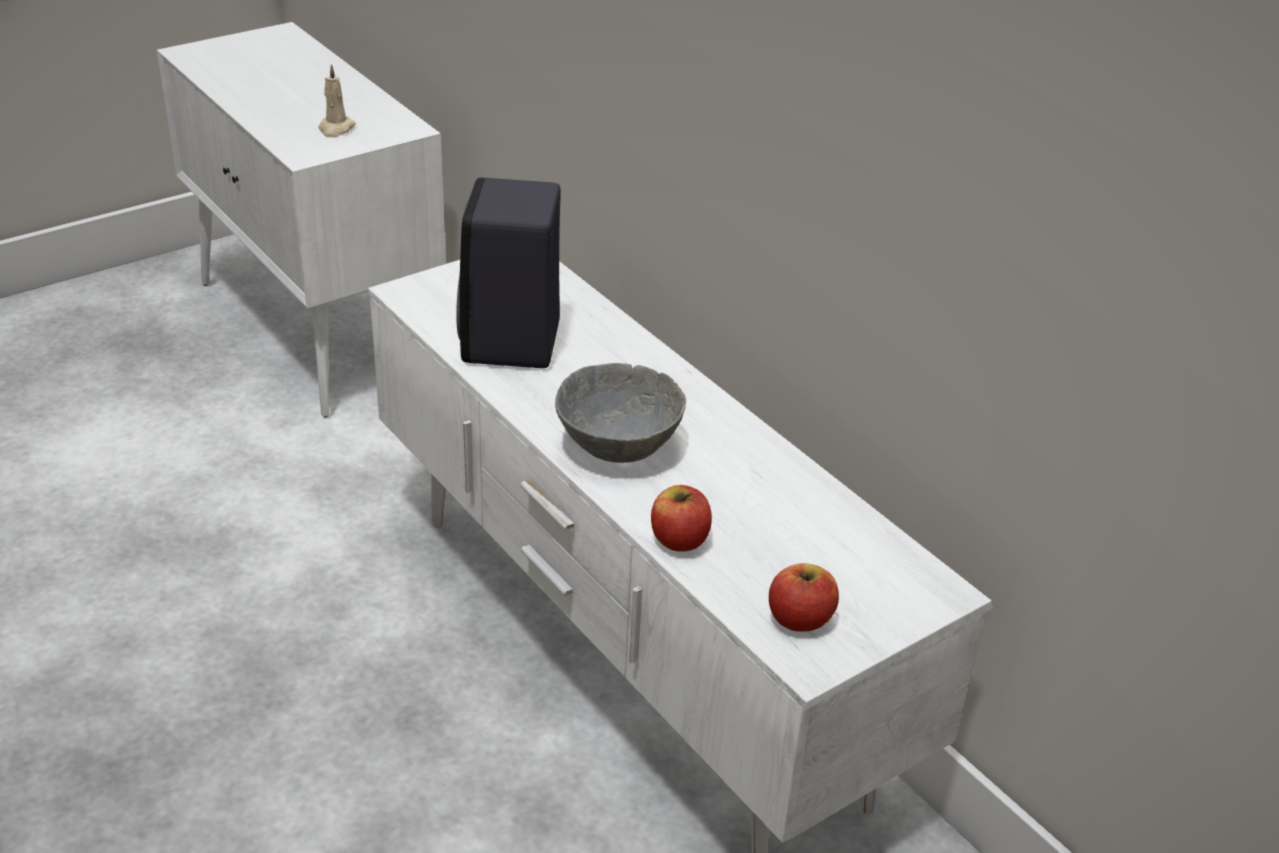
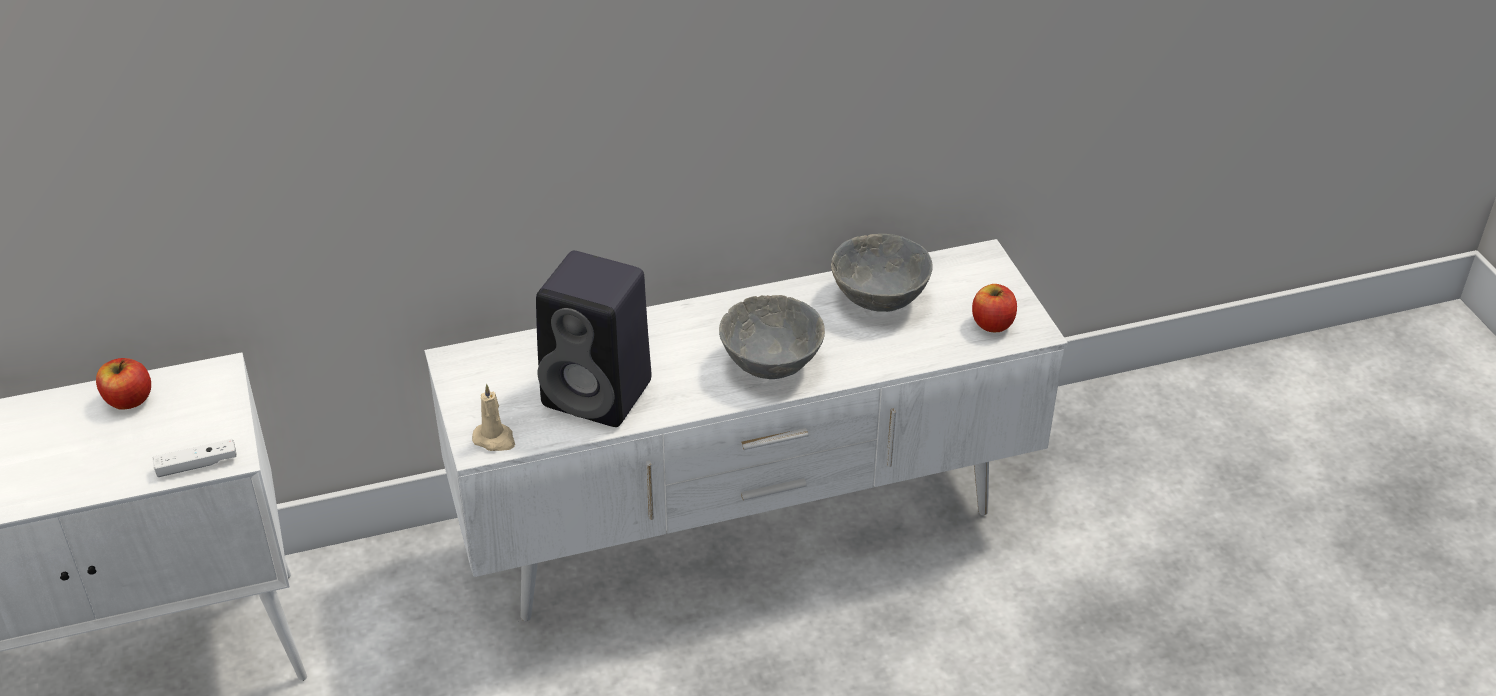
camera: 70 degrees left, 5 degrees up
beige candle [319,64,356,138] -> beige candle moved to [472,384,515,451]
apple [651,485,712,552] -> apple moved to [96,358,151,410]
none -> white game controller [152,439,237,477]
none -> grey bowl [831,234,932,312]

